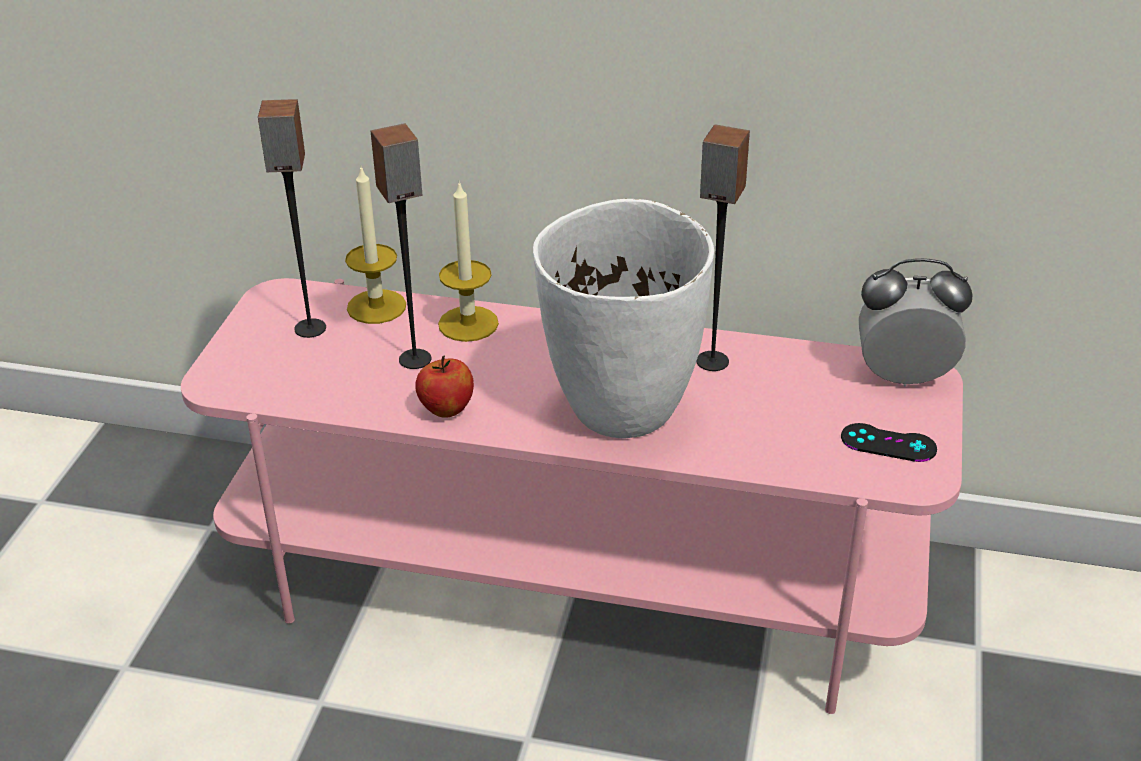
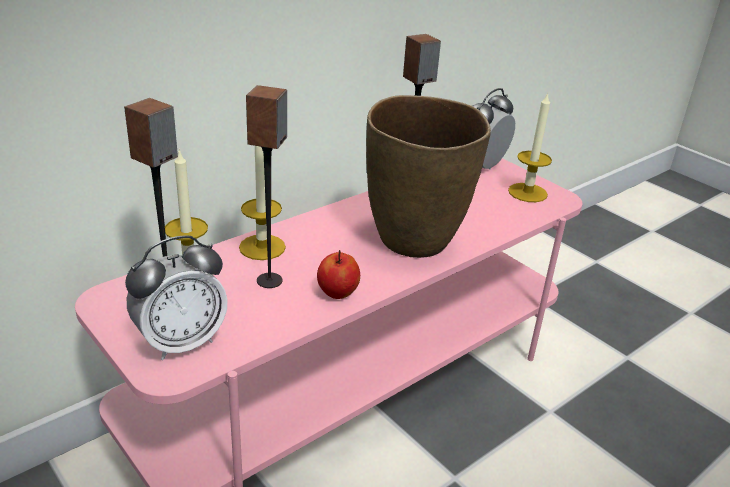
camera: 55 degrees left, 5 degrees down
white vase [533,199,714,438] -> brown vase [366,95,491,258]
black game controller [841,423,937,462] -> candle [508,92,552,202]
none -> alarm clock [125,235,228,360]

